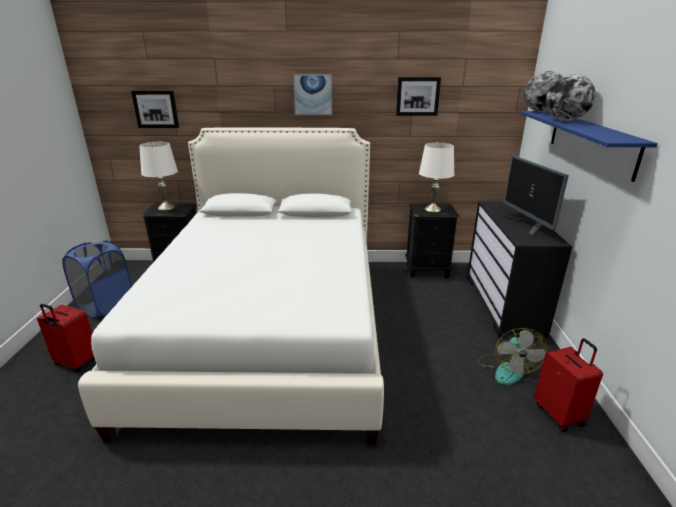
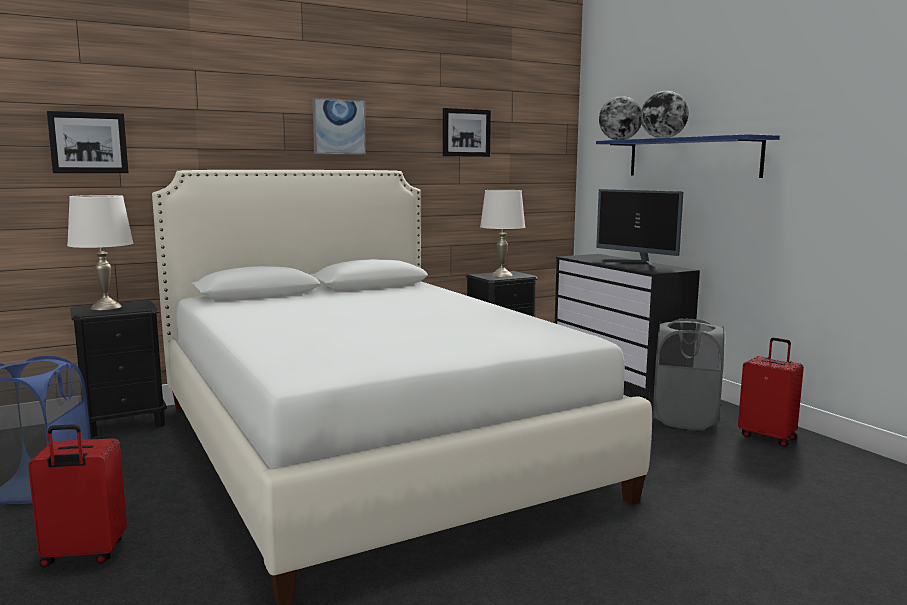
camera: 30 degrees left, 15 degrees down
fan [478,328,547,385] -> grey laundry basket [653,319,724,430]

